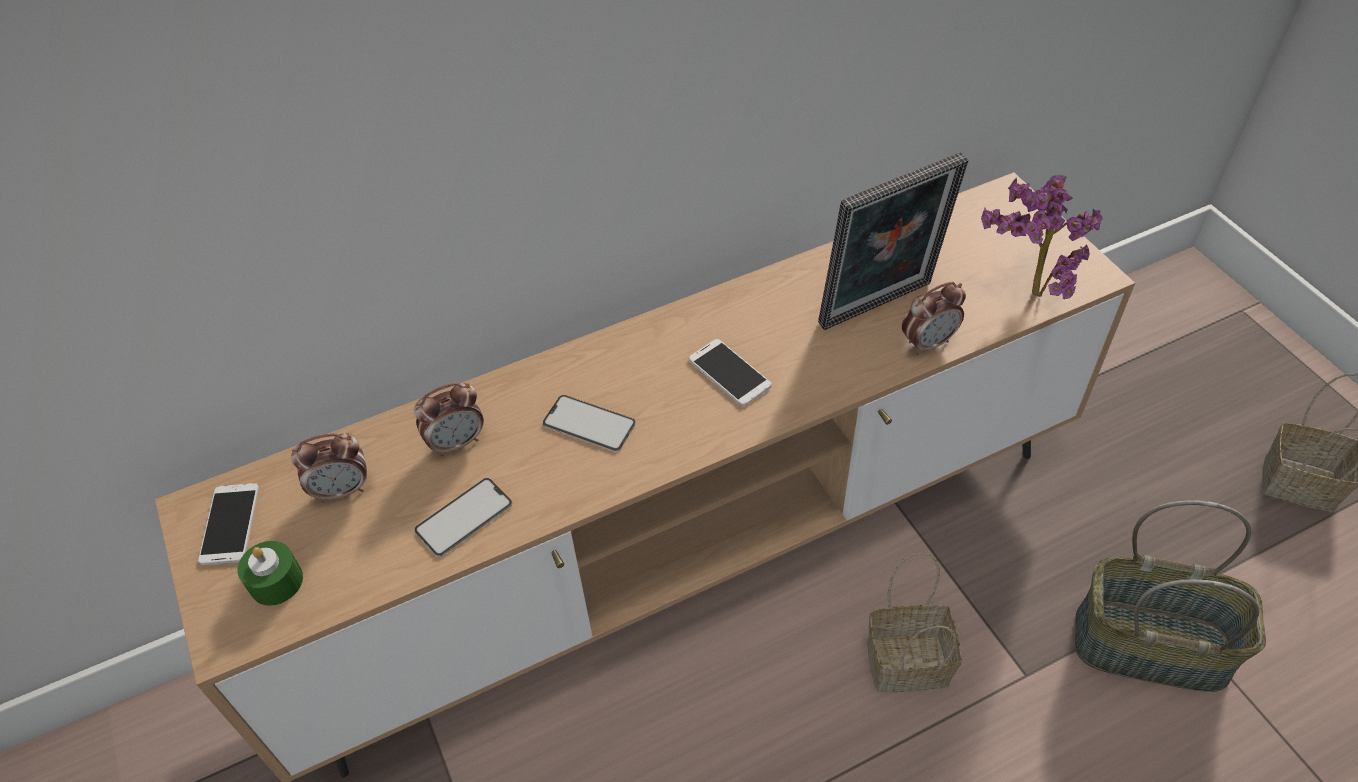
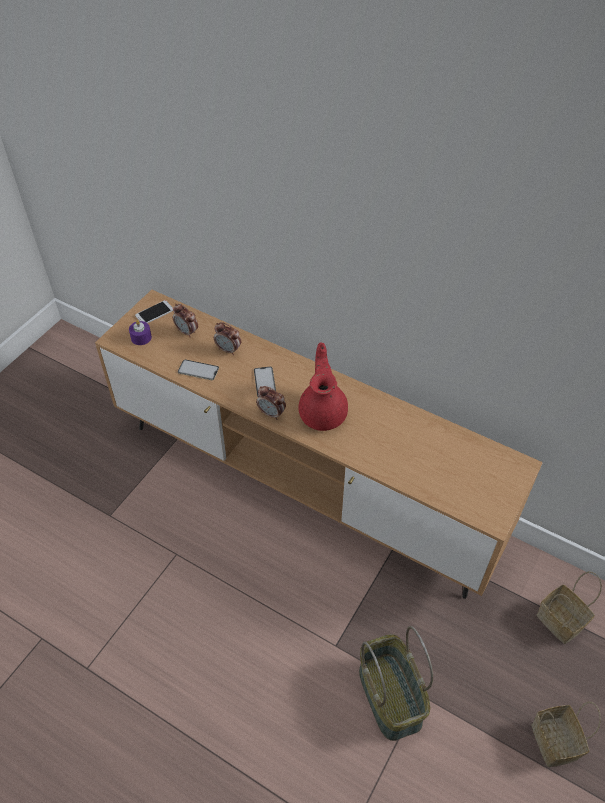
camera: 55 degrees right, 0 degrees up
green candle [237,541,303,606] -> purple candle [129,320,152,345]
phone [689,339,772,406] -> red teapot [298,342,348,431]
picture frame [818,152,968,330] -> none
basket [867,552,962,692] -> basket moved to [537,571,602,644]
alarm clock [902,282,966,355] -> alarm clock moved to [256,386,286,420]
potted plant [981,175,1103,299] -> none

